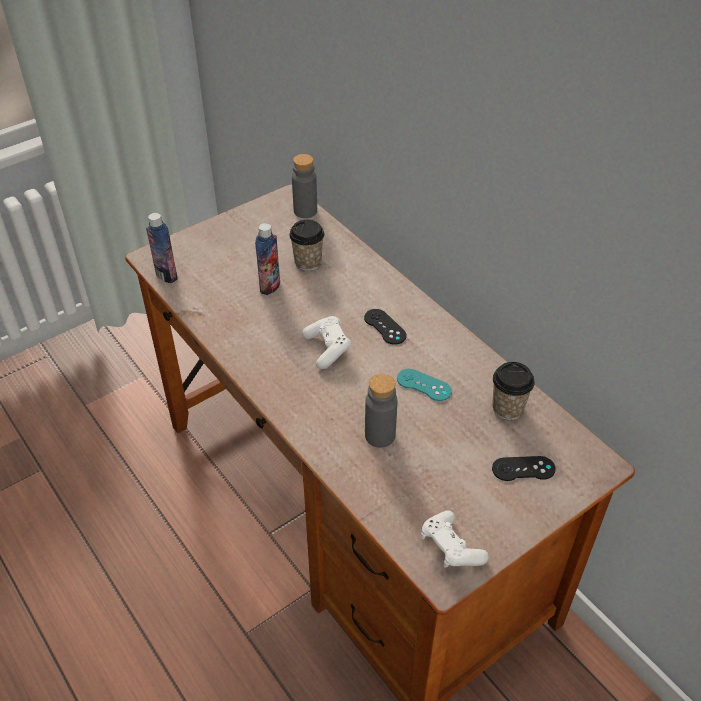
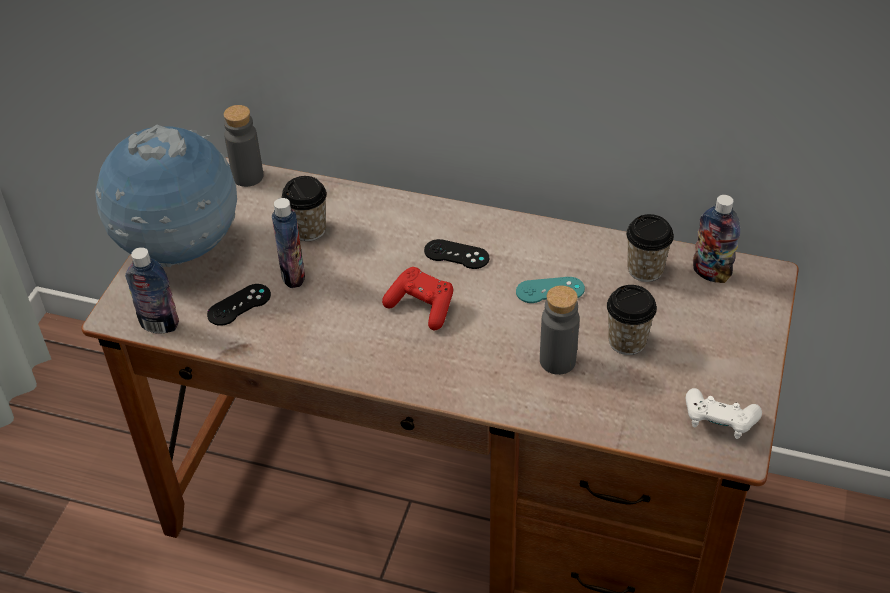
camera: 35 degrees left, 0 degrees up
white game controller [302,316,352,369] -> red game controller [382,267,453,331]
black game controller [492,456,556,481] -> black game controller moved to [207,284,271,326]
none -> globe [95,125,237,267]
none -> cup [607,285,657,355]
none -> bottle [693,195,740,283]

